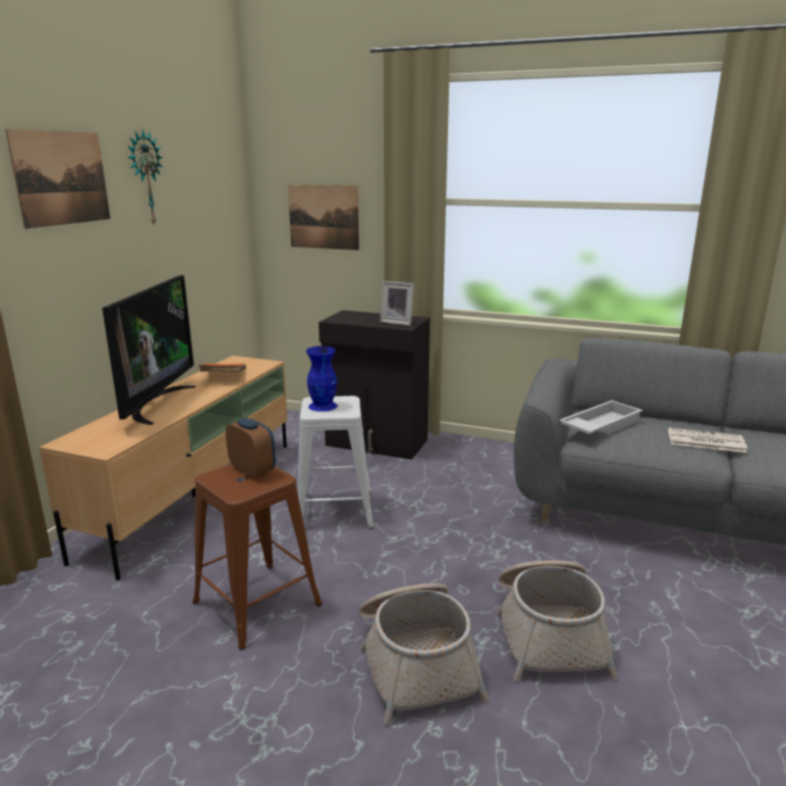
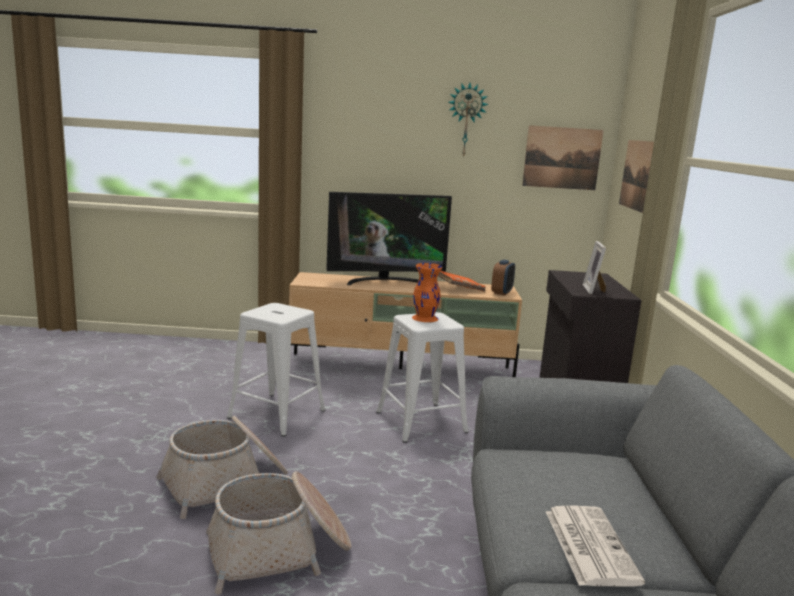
camera: 70 degrees right, 5 degrees down
picture [5,129,110,229] -> picture moved to [522,125,604,190]
brown stool [192,464,322,650] -> white stool [227,303,326,437]
alarm clock [226,418,276,478] -> alarm clock moved to [491,260,515,295]
blue vase [306,346,337,412] -> orange vase [412,263,443,322]
white tray [560,400,643,434] -> none

